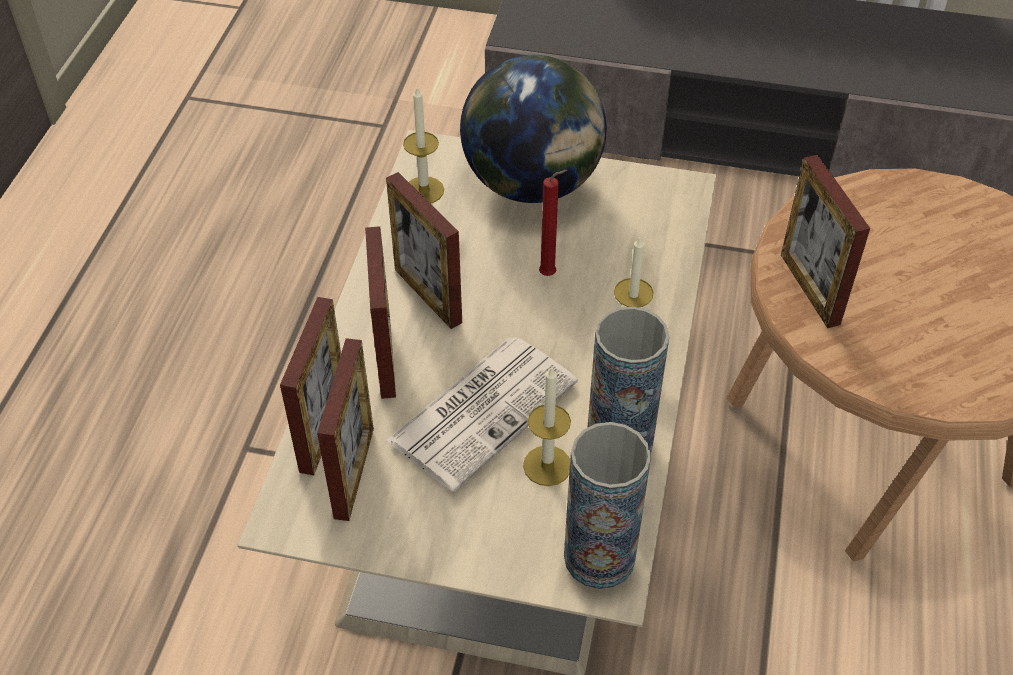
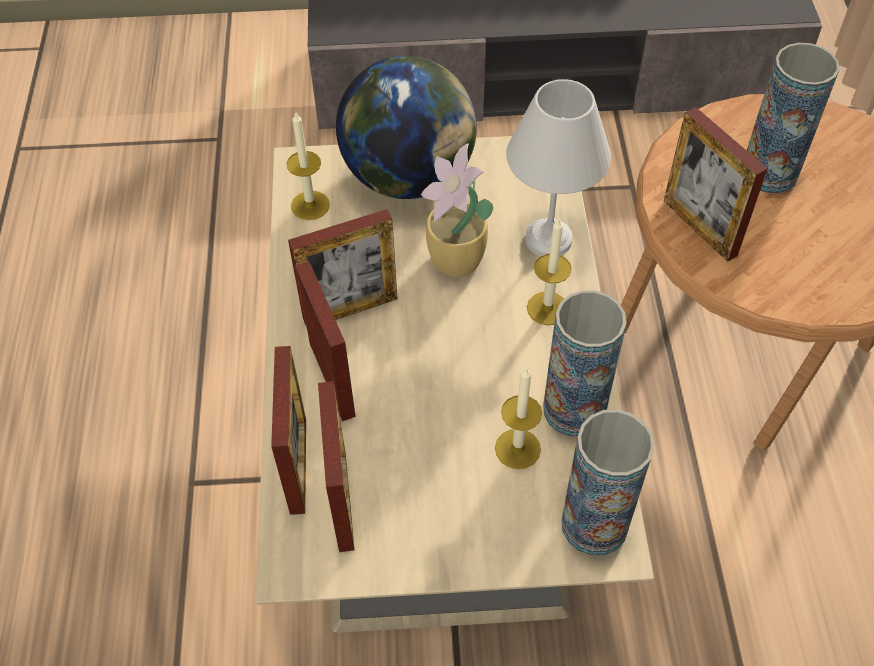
camera: 15 degrees left, 5 degrees up
picture frame [386,172,462,329] -> picture frame turned 60 degrees counterclockwise [288,209,397,325]
newspaper [386,337,578,492] -> none
red candle [539,170,567,276] -> potted plant [421,143,493,277]
none -> white table lamp [506,79,611,256]
none -> vase [747,43,840,194]

